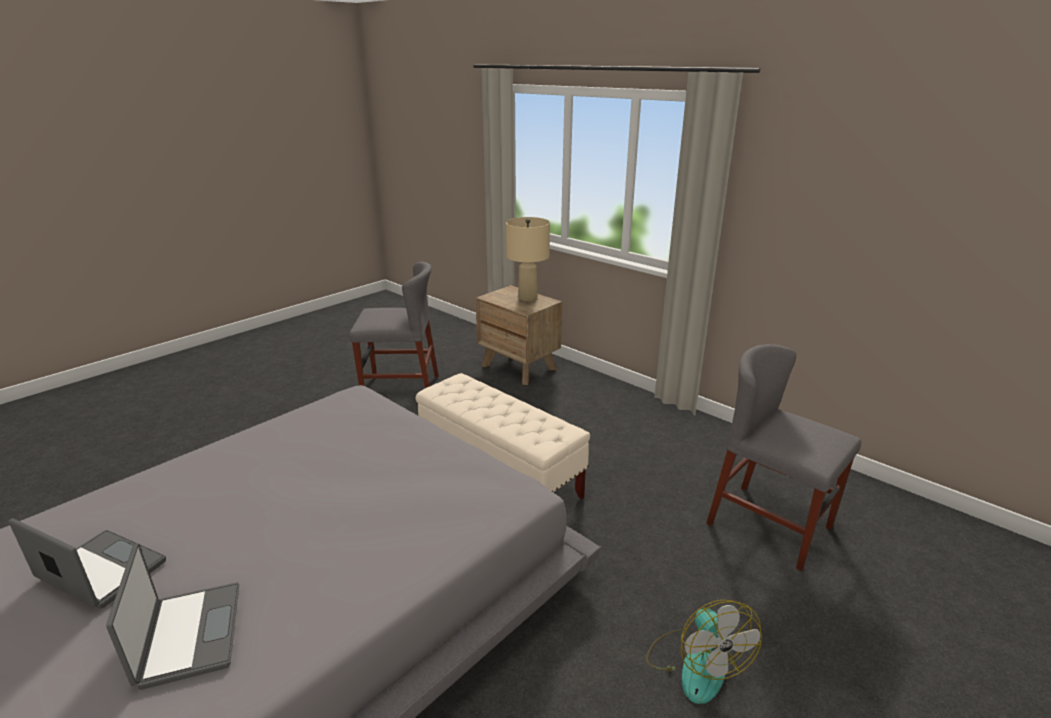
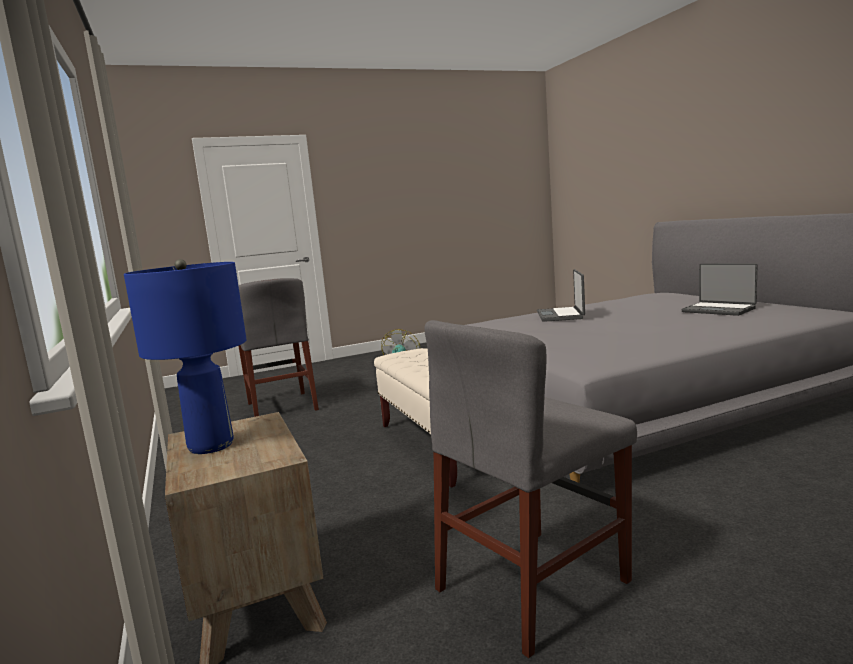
camera: 155 degrees left, 15 degrees down
laptop [106,543,239,690] -> laptop moved to [537,269,585,322]
grey chair [349,262,439,388] -> grey chair turned 60 degrees counterclockwise [424,320,637,658]
beige table lamp [506,217,550,302] -> blue table lamp [124,259,247,454]

